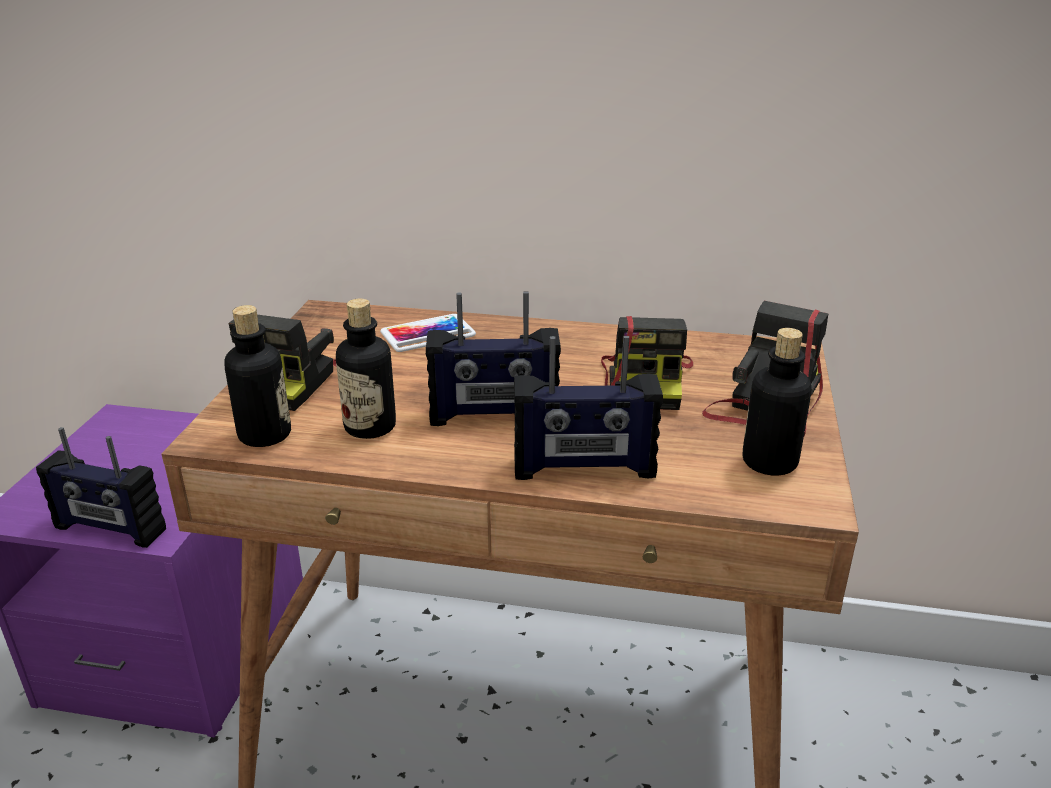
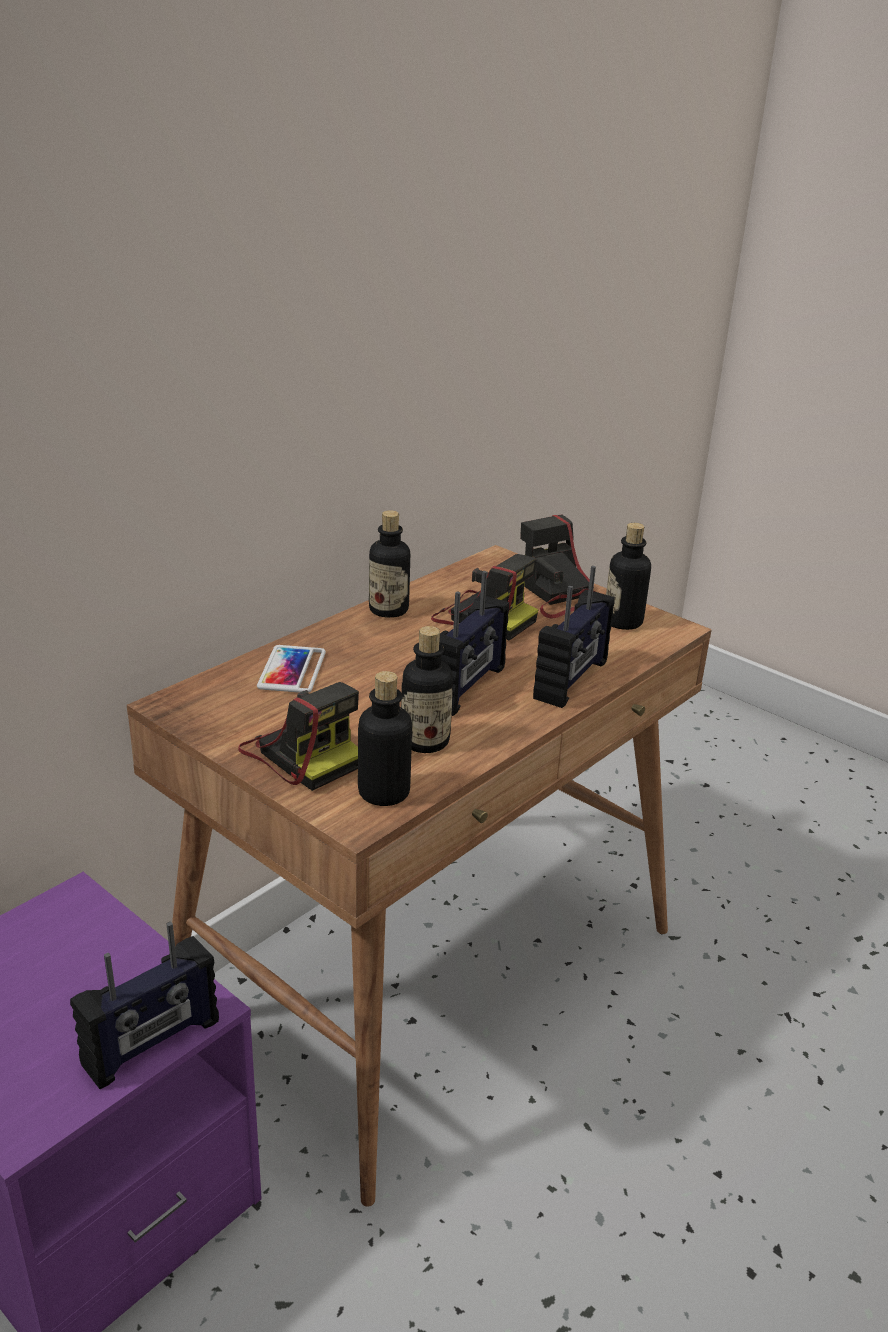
camera: 60 degrees left, 0 degrees up
none -> bottle [369,510,410,618]

